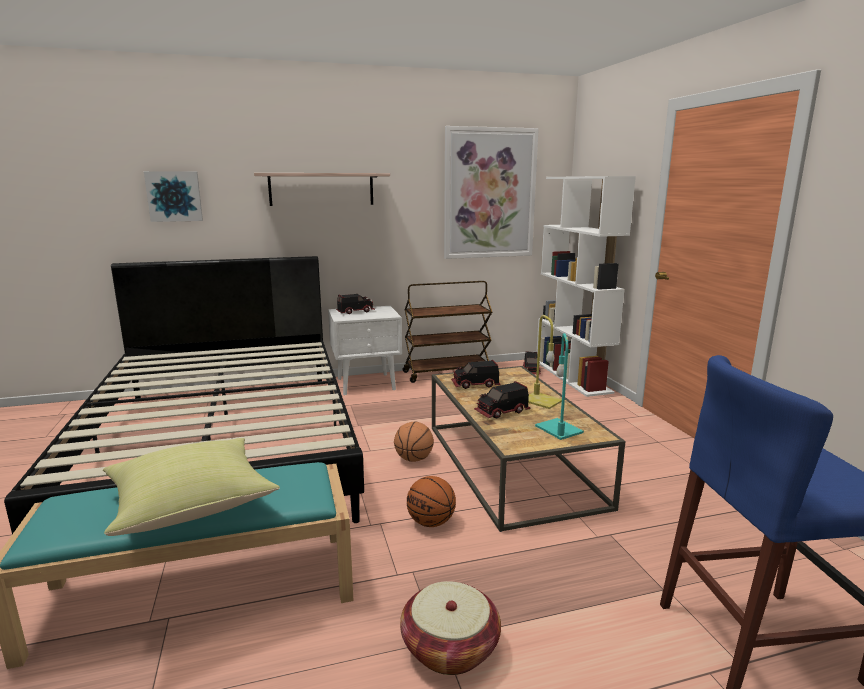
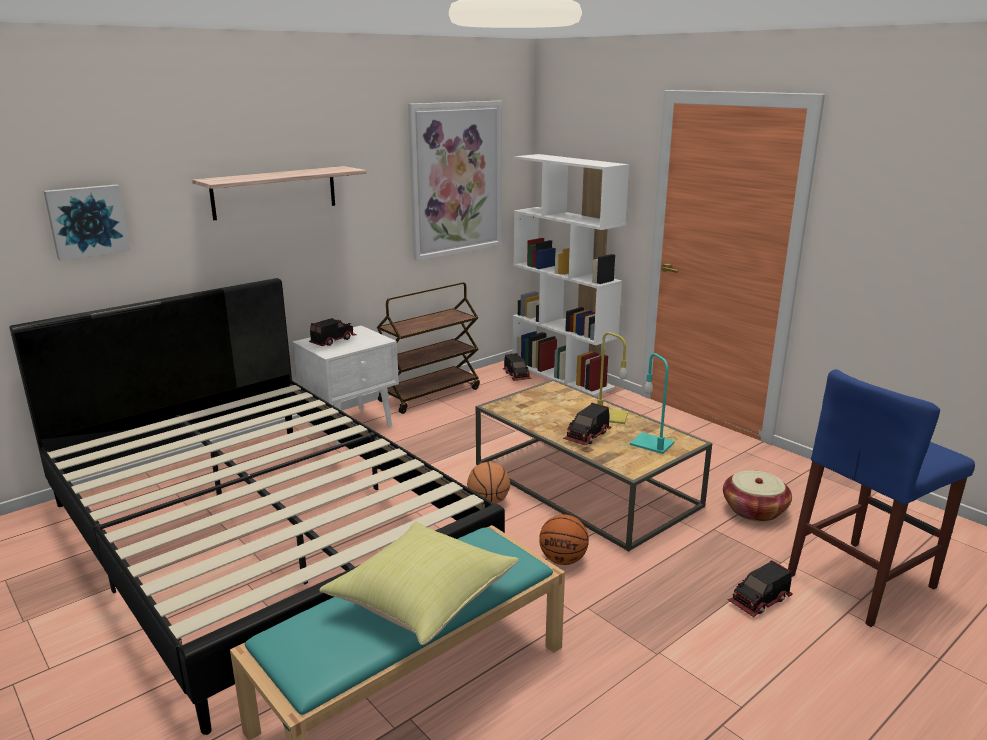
camera: 25 degrees left, 5 degrees up
basket [400,581,501,675] -> basket moved to [723,470,792,522]
toy truck [451,360,500,389] -> toy truck moved to [728,560,793,617]

